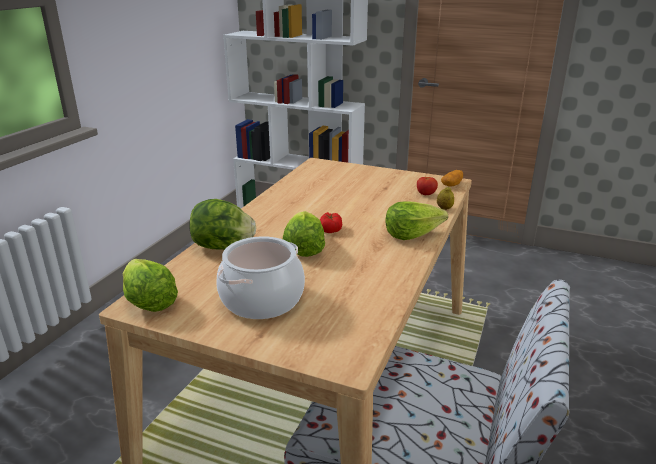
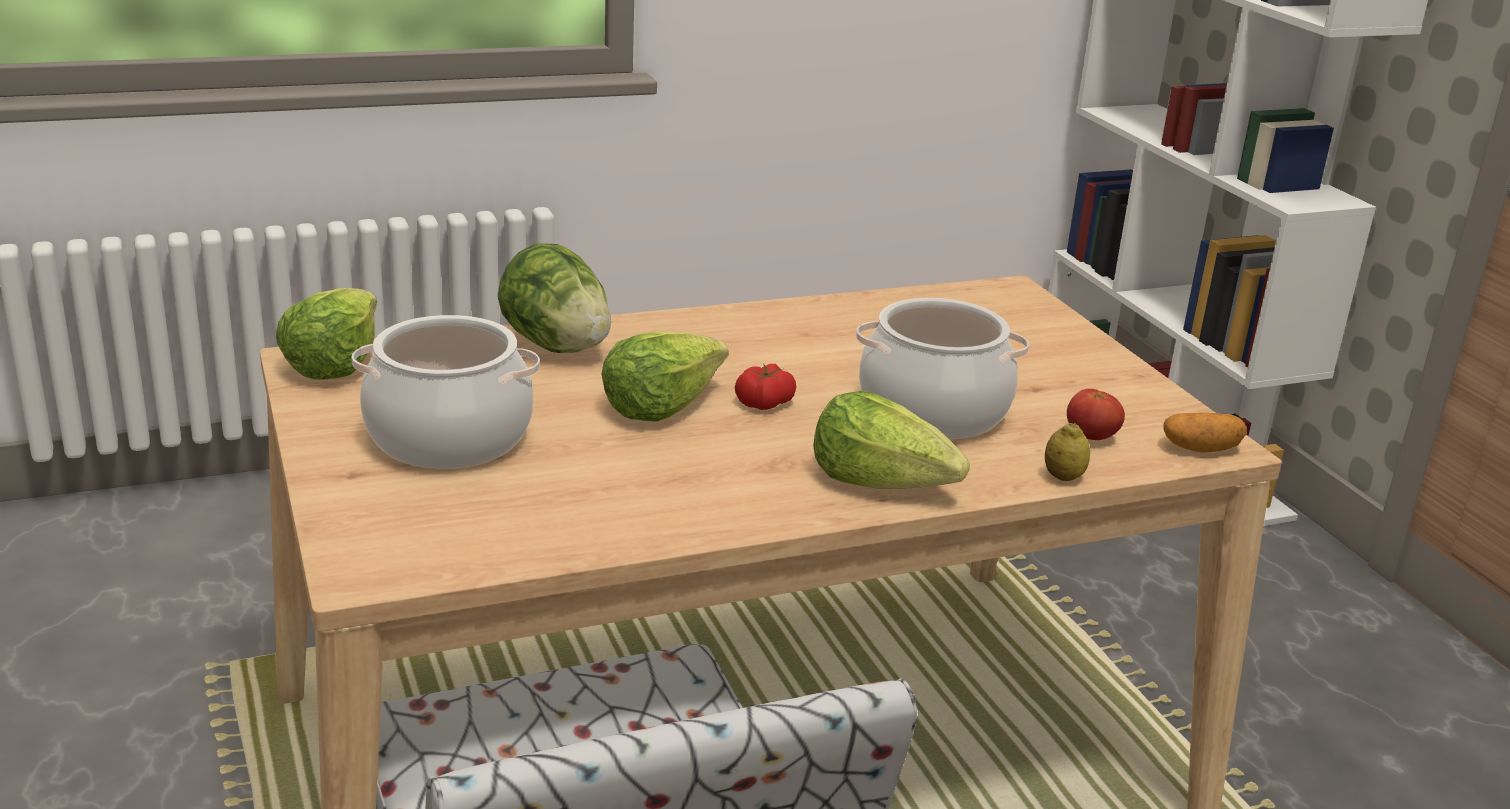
camera: 45 degrees right, 0 degrees up
none -> cooking pot [856,298,1029,439]

